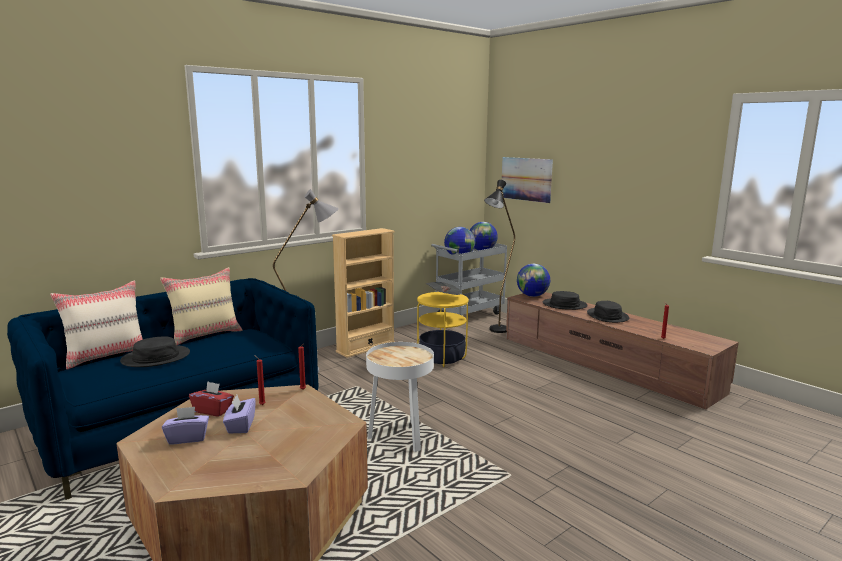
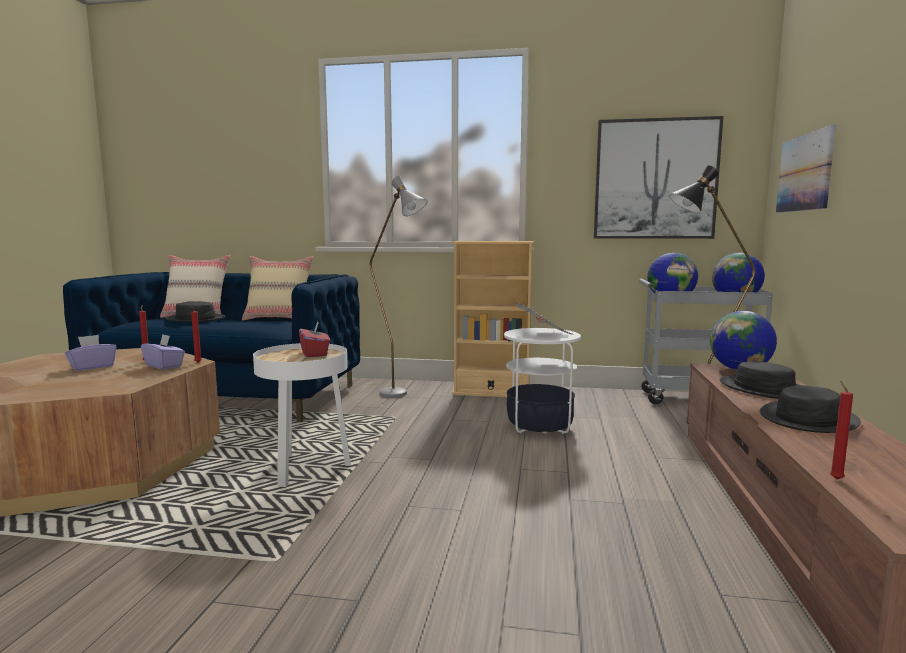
camera: 50 degrees right, 5 degrees down
purple tissue box [162,407,209,444] -> purple tissue box moved to [141,334,185,370]
red tissue box [189,381,234,417] -> red tissue box moved to [299,321,330,357]
yellow side table [417,292,469,367] -> white side table [504,328,581,434]
none -> picture [594,116,724,239]

